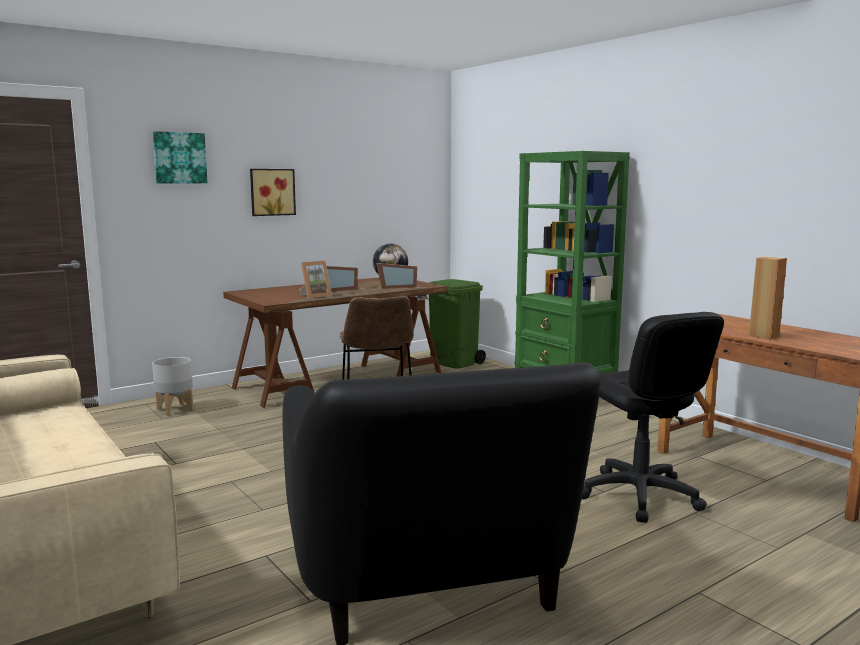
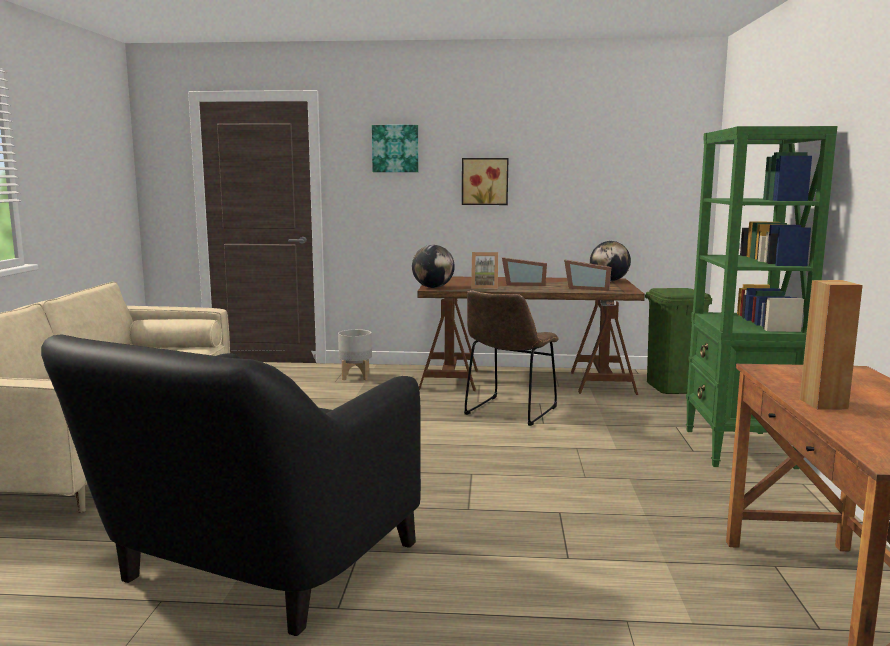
camera: 40 degrees right, 0 degrees up
black office chair [582,312,724,523] -> none
none -> globe [412,245,455,288]

